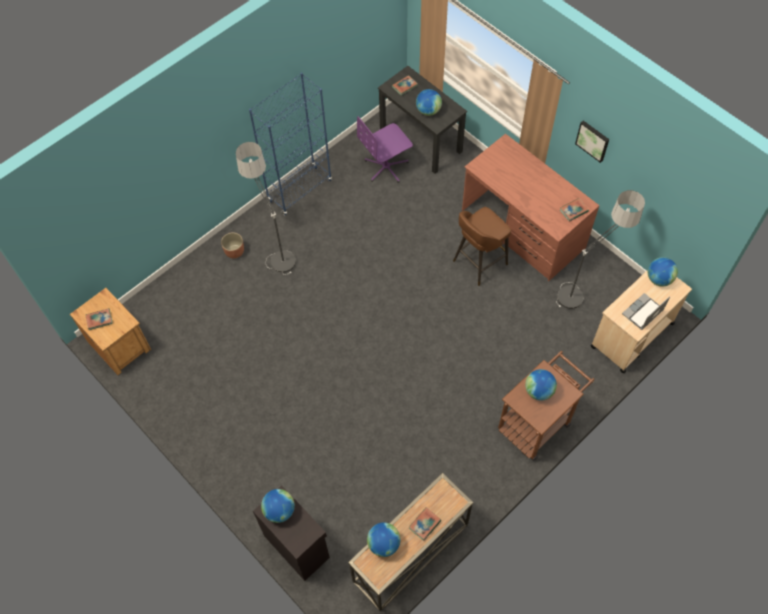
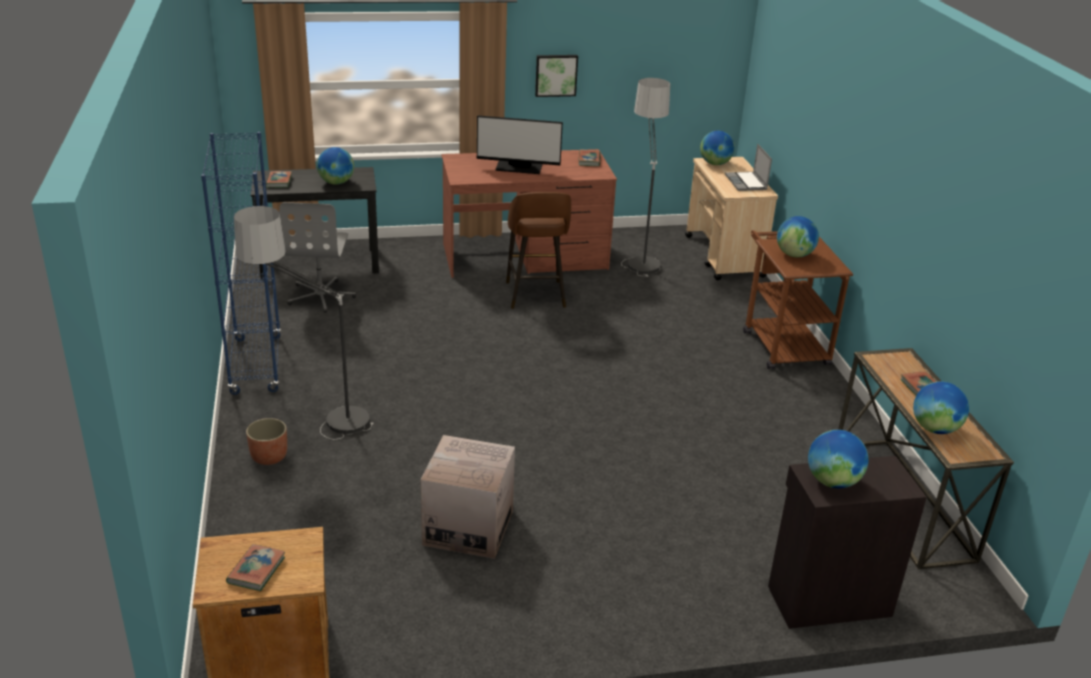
camera: 60 degrees left, 30 degrees down
purple office chair [357,116,413,183] -> grey office chair [279,202,356,313]
none -> cardboard box [421,435,515,559]
none -> monitor [477,115,563,174]

